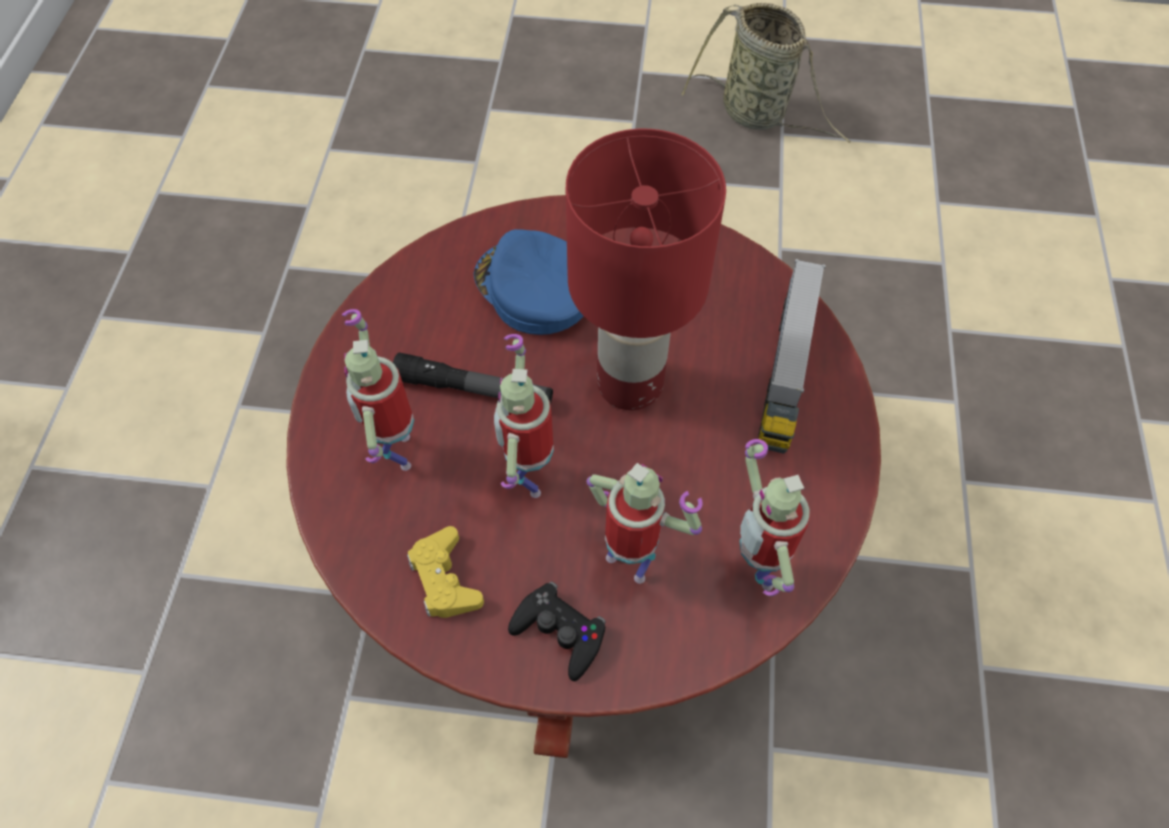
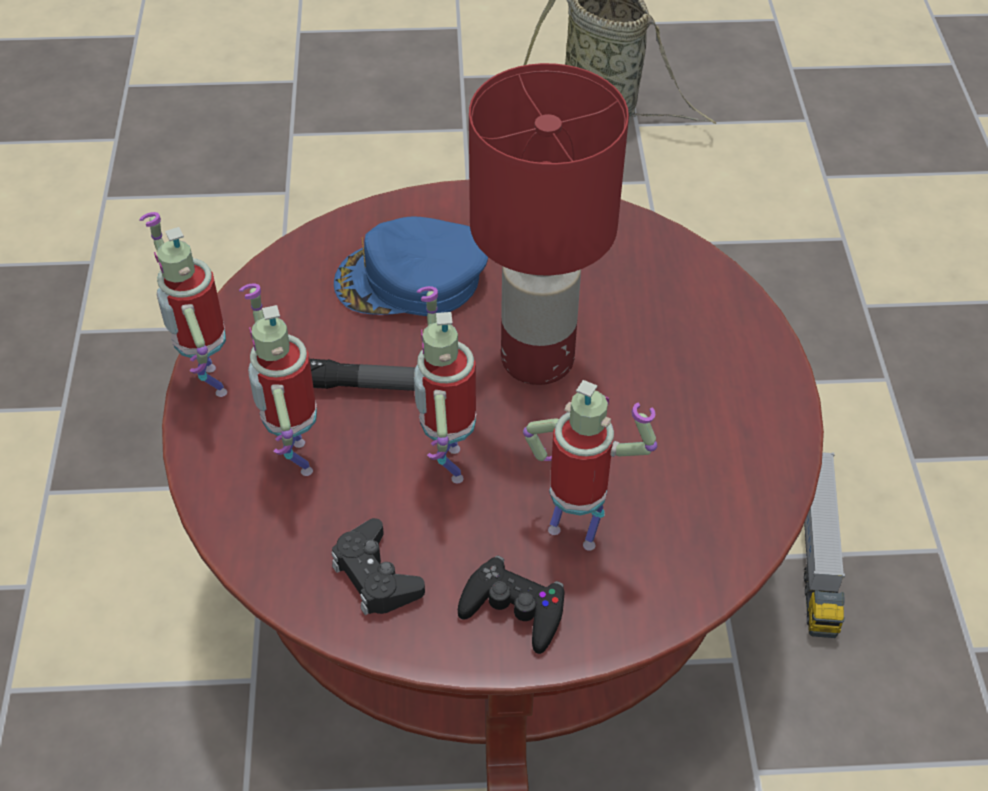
camera: 10 degrees left, 10 degrees down
yellow game controller [407,526,484,618] -> black game controller [332,518,425,615]
blue cap [474,229,583,335] -> blue cap turned 45 degrees counterclockwise [334,217,488,316]
toy robot [739,439,810,596] -> toy robot moved to [139,212,227,397]
toy truck [758,259,826,454] -> toy truck moved to [804,452,845,638]

